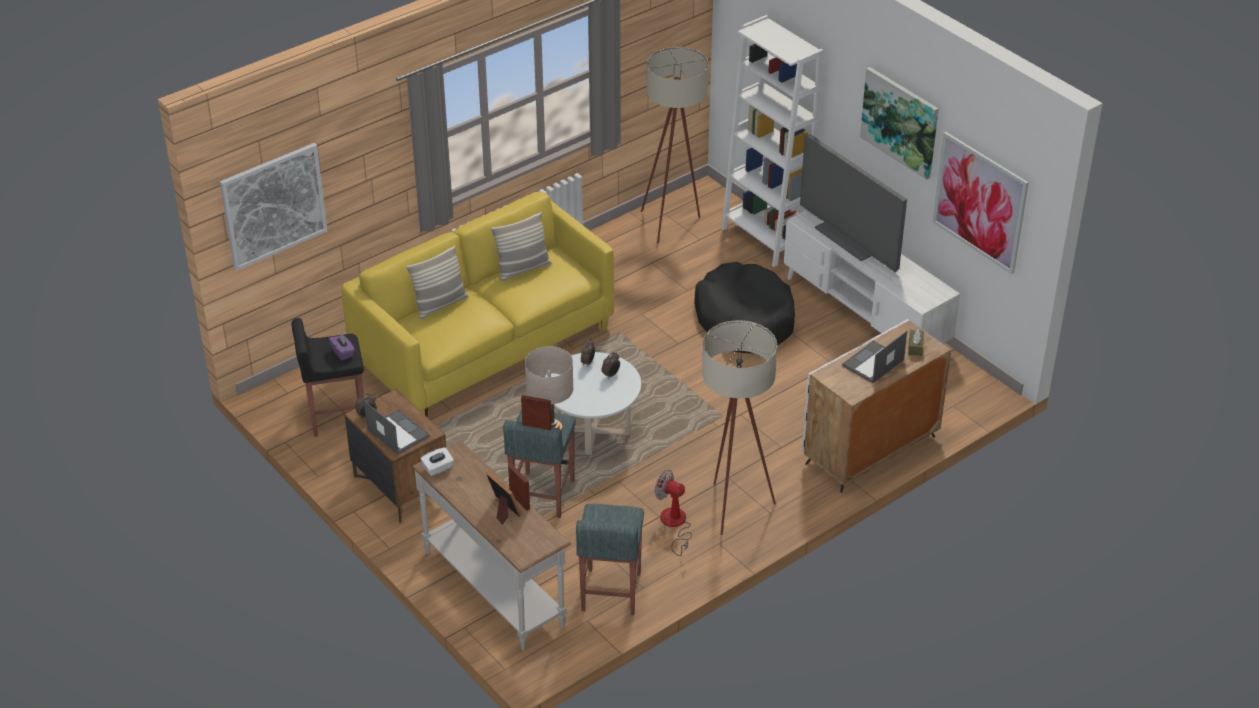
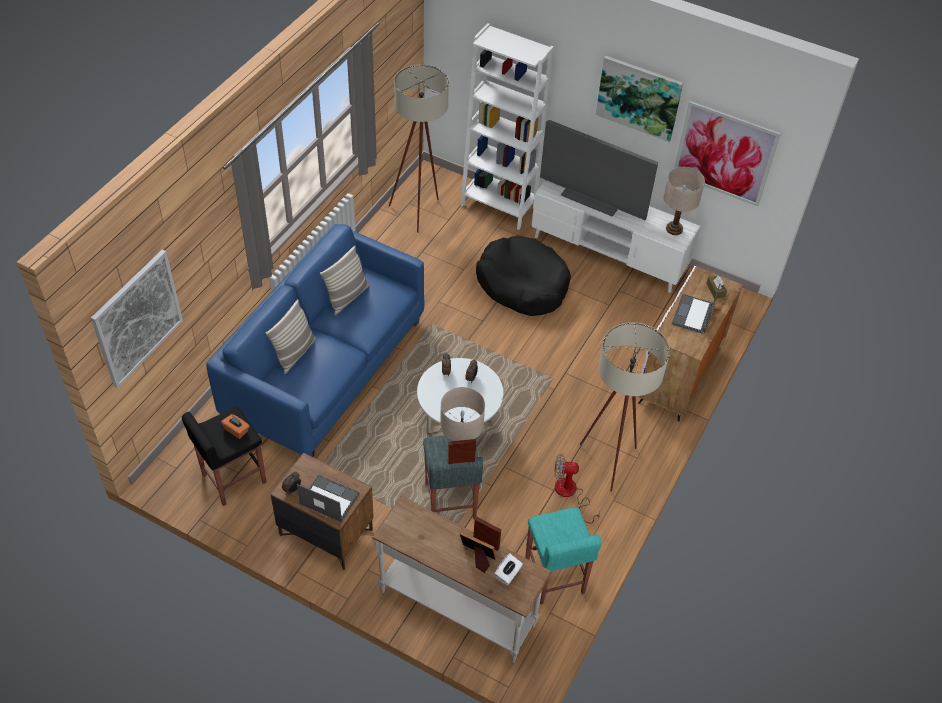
camera: 25 degrees left, 10 degrees up
purple tissue box [329,334,355,361] -> orange tissue box [221,414,250,439]
yellow sofa [342,192,614,417] -> blue sofa [206,224,424,457]
white tissue box [420,447,454,476] -> white tissue box moved to [494,553,523,585]
grey stool [576,504,644,615] -> turquoise stool [525,507,602,604]
none -> beige table lamp [663,167,705,235]

